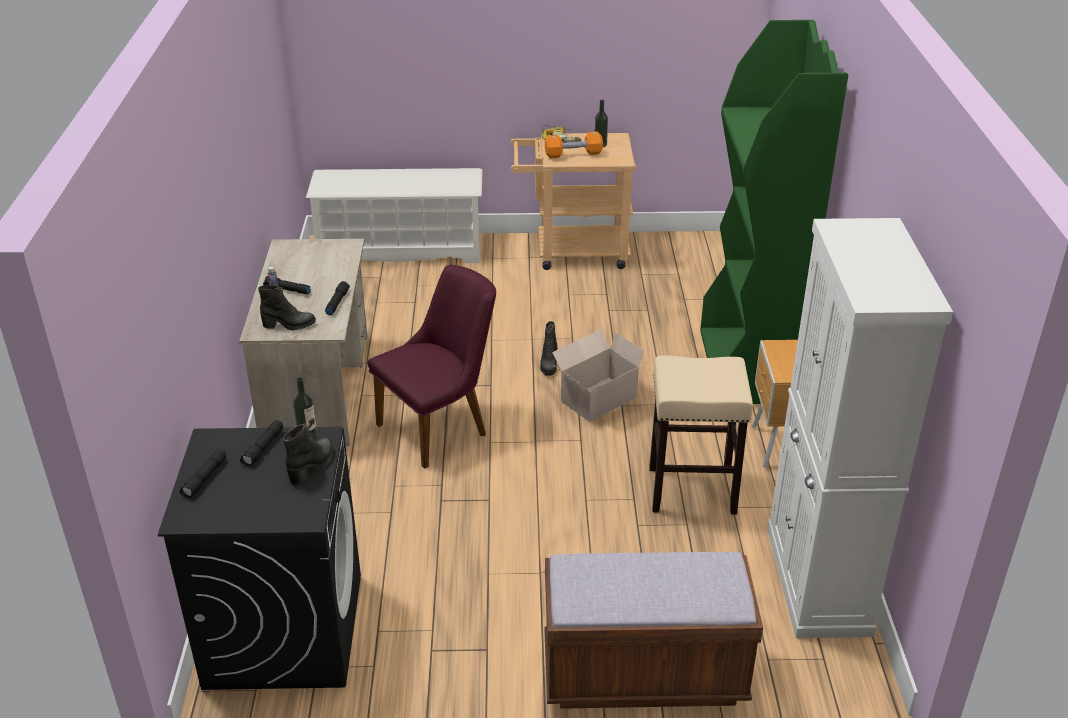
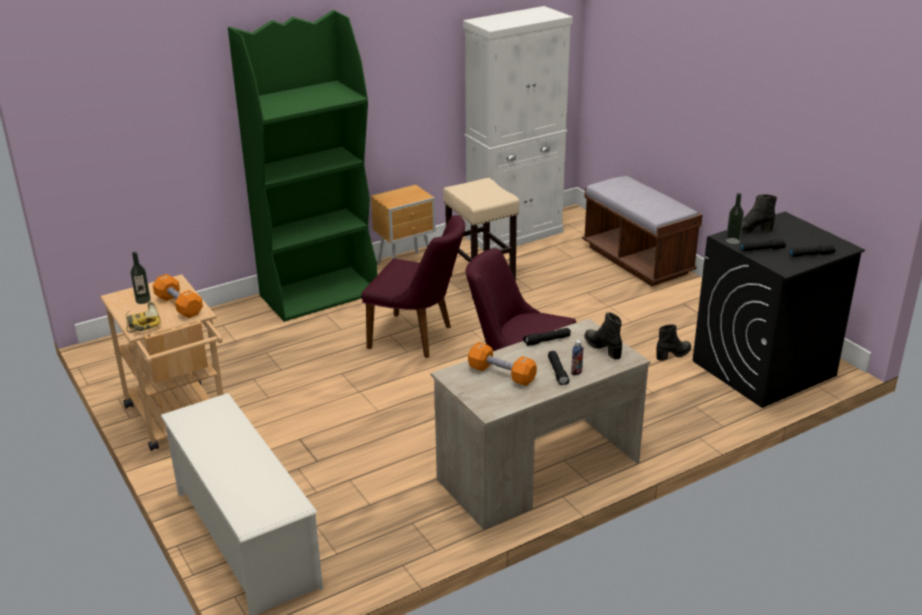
camera: 120 degrees left, 5 degrees down
black boot [540,321,557,376] -> black boot moved to [656,324,691,361]
cardboard box [552,330,650,422] -> purple chair [361,215,465,358]
none -> orange dumbbell [468,342,537,386]

